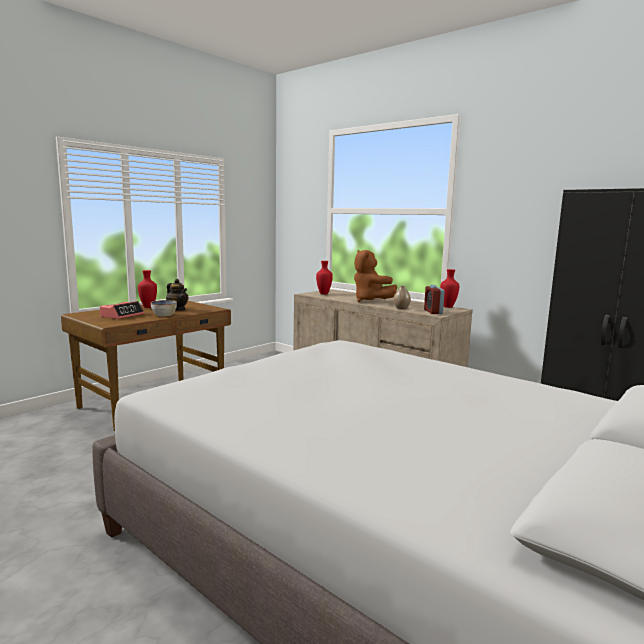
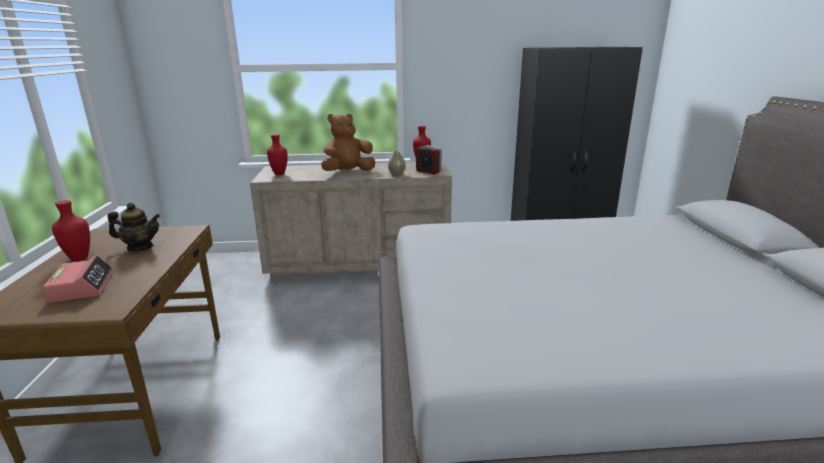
camera: 45 degrees left, 10 degrees up
bowl [150,300,177,316] -> none
brown plush toy [354,250,397,302] -> brown plush toy turned 135 degrees clockwise [321,114,375,171]

